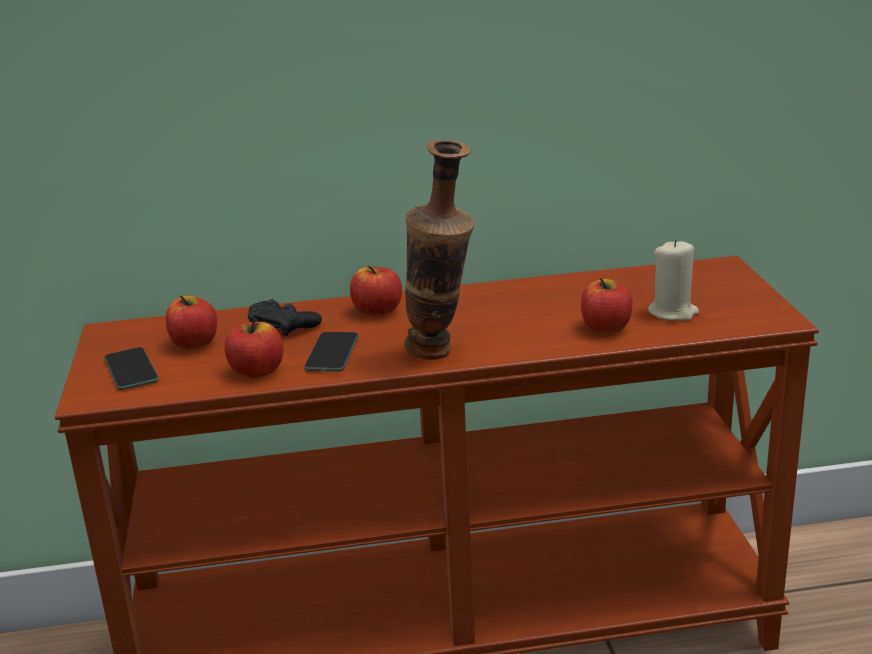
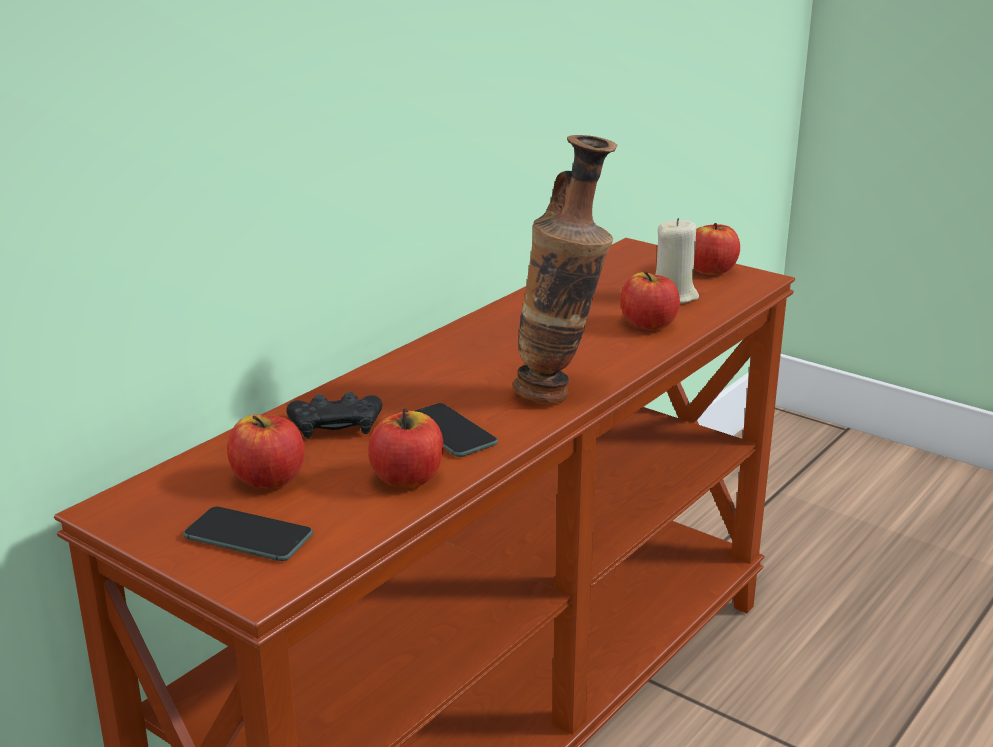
camera: 45 degrees left, 0 degrees up
apple [350,266,402,316] -> apple moved to [694,223,740,275]

